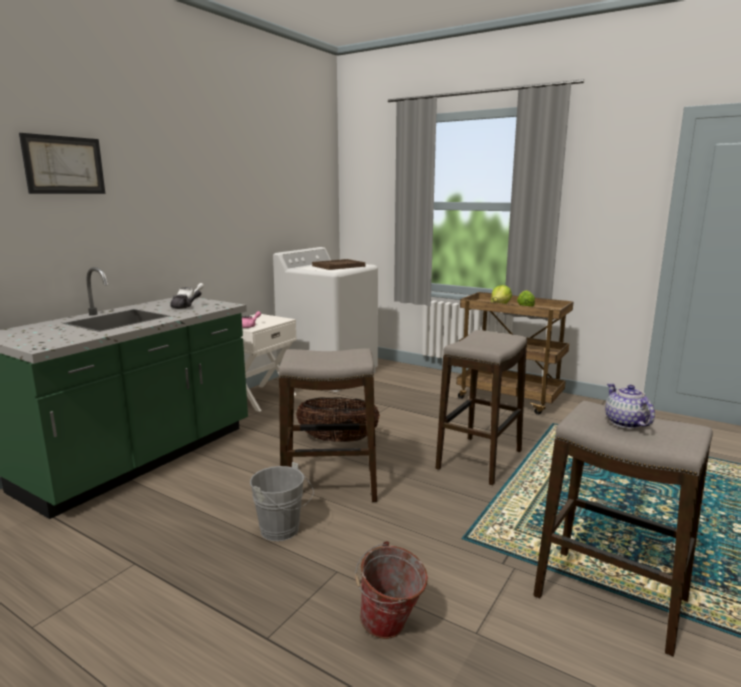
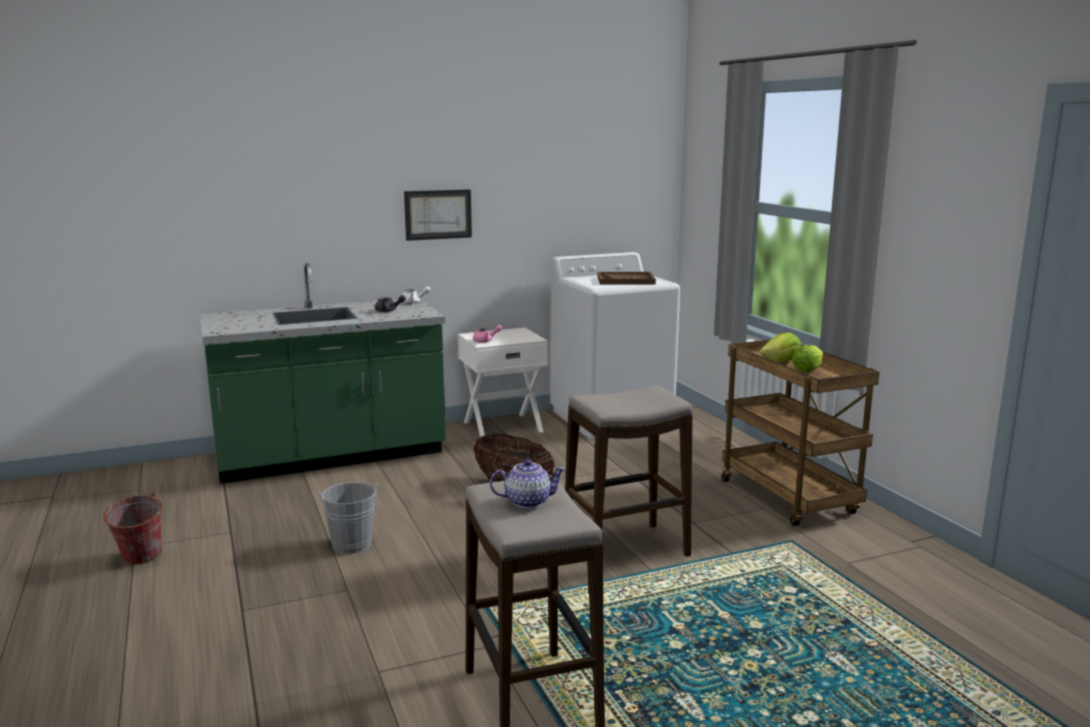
camera: 35 degrees right, 0 degrees up
picture [19,133,105,194] -> picture moved to [404,189,472,241]
stool [279,348,377,502] -> none
bucket [355,541,428,639] -> bucket moved to [101,492,162,565]
teapot [605,383,655,429] -> teapot turned 60 degrees clockwise [490,459,566,508]

